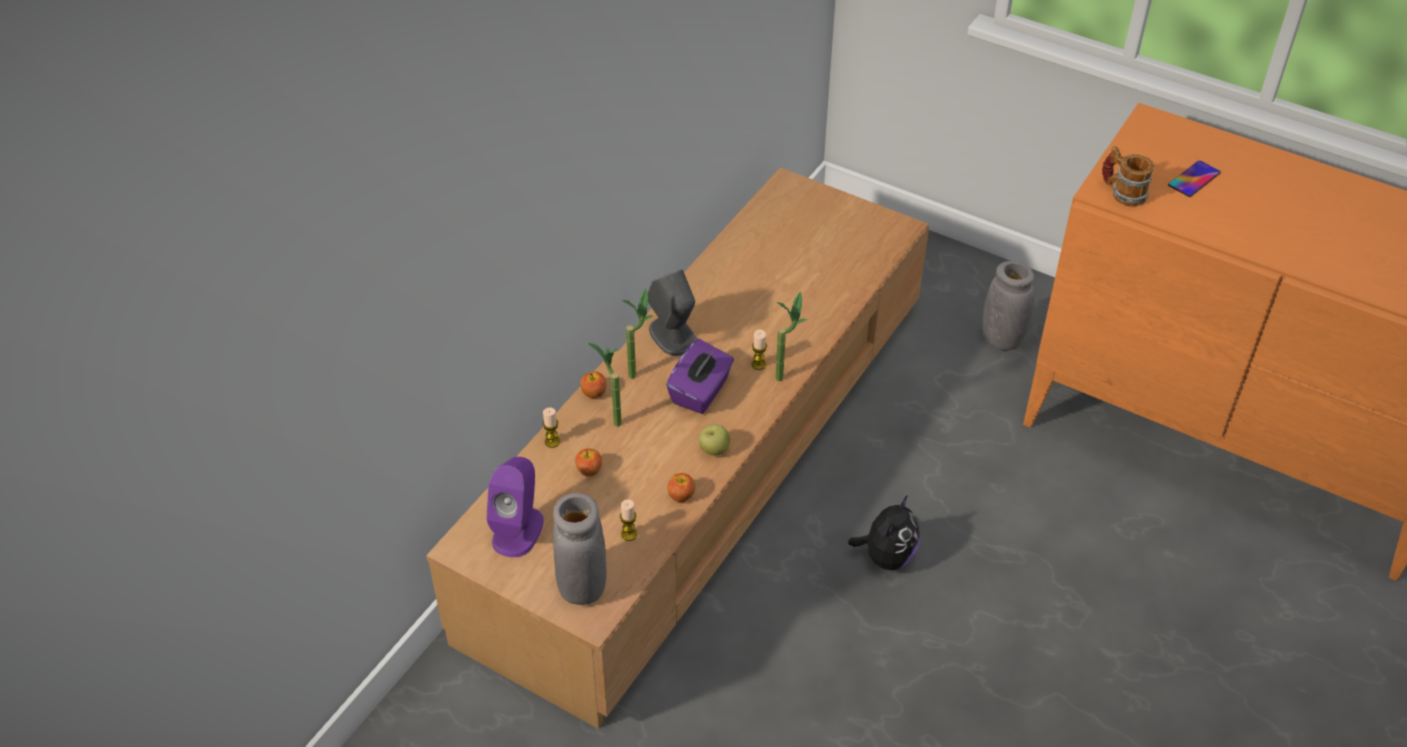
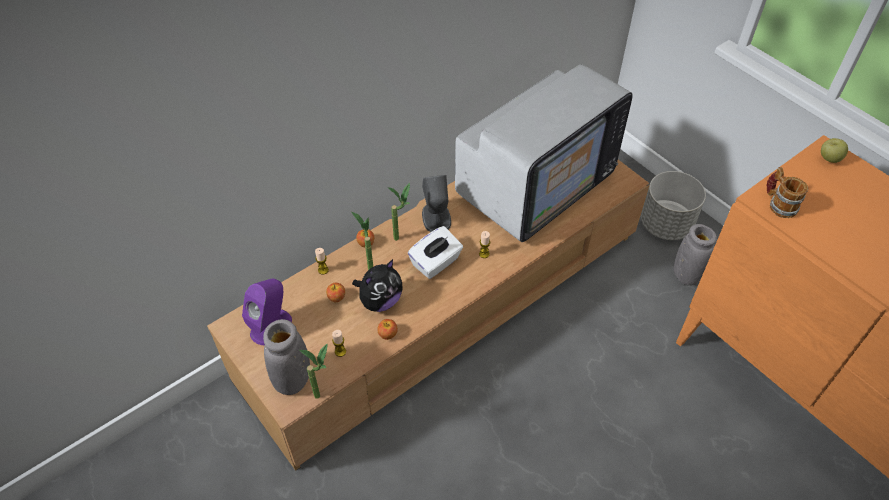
camera: 20 degrees right, 5 degrees up
purple tissue box [666,339,734,414] -> white tissue box [408,226,463,279]
apple [699,424,730,456] -> apple moved to [821,138,848,163]
potted plant [776,291,807,381] -> potted plant moved to [300,344,327,399]
plush toy [848,495,920,570] -> plush toy moved to [352,259,403,312]
phone [1168,160,1221,197] -> none
none -> television [455,64,633,242]
none -> grey planter [641,171,706,240]

